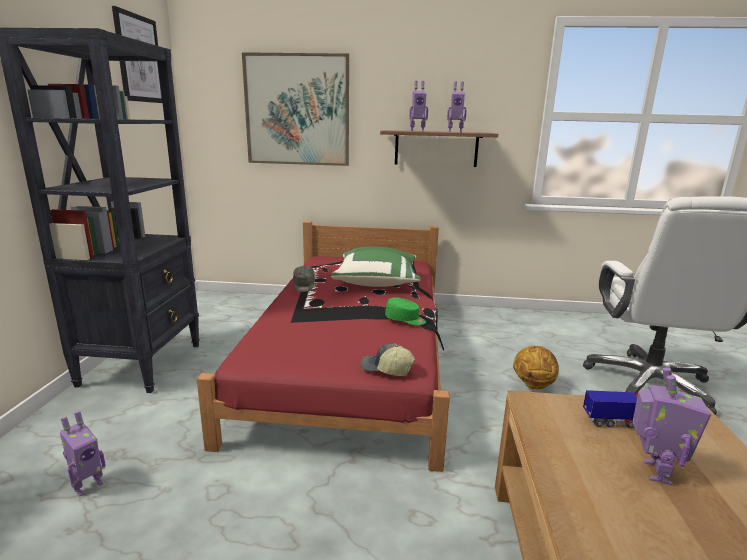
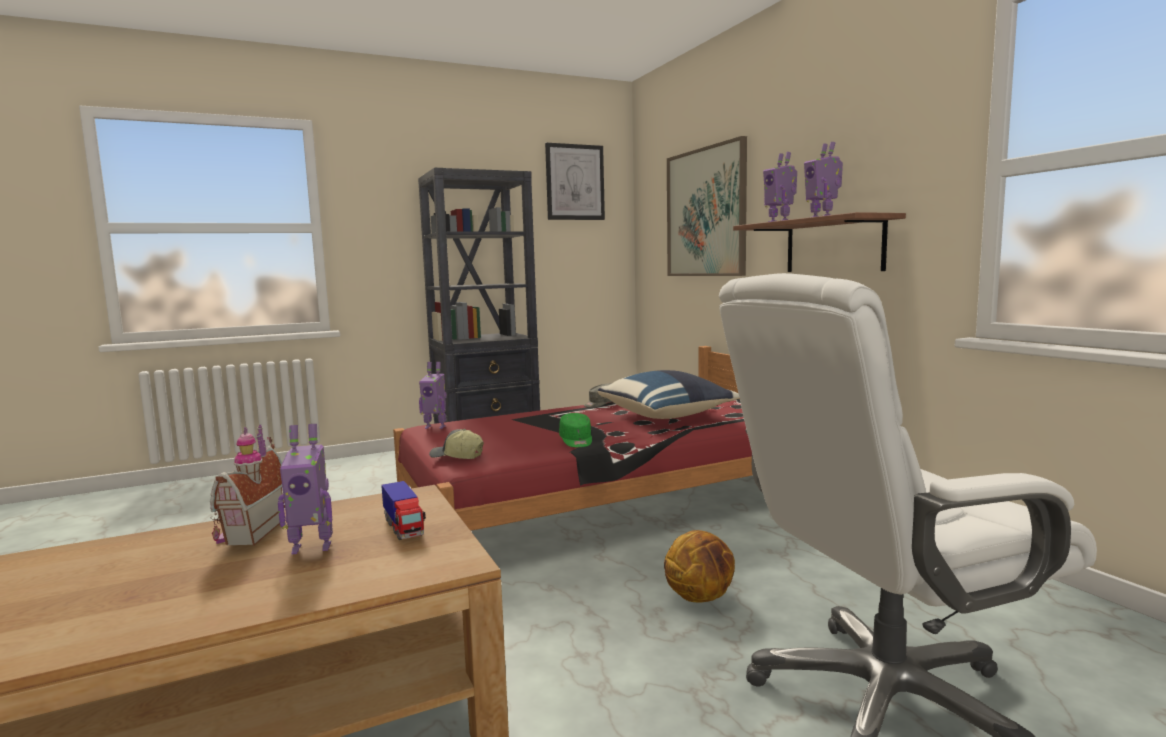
camera: 60 degrees right, 10 degrees down
toy robot [60,411,106,496] -> toy robot moved to [419,362,447,429]
green pillow [331,247,421,287] -> blue pillow [598,370,739,419]
cap [360,343,415,376] -> cap turned 60 degrees counterclockwise [429,429,484,459]
none -> toy house [210,425,285,546]

